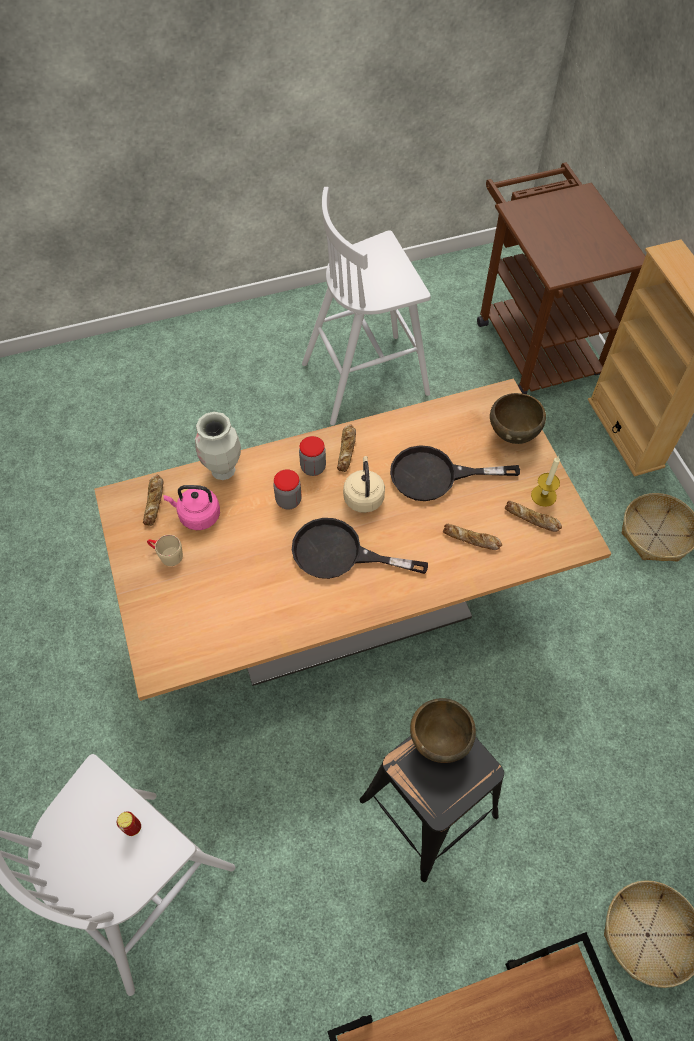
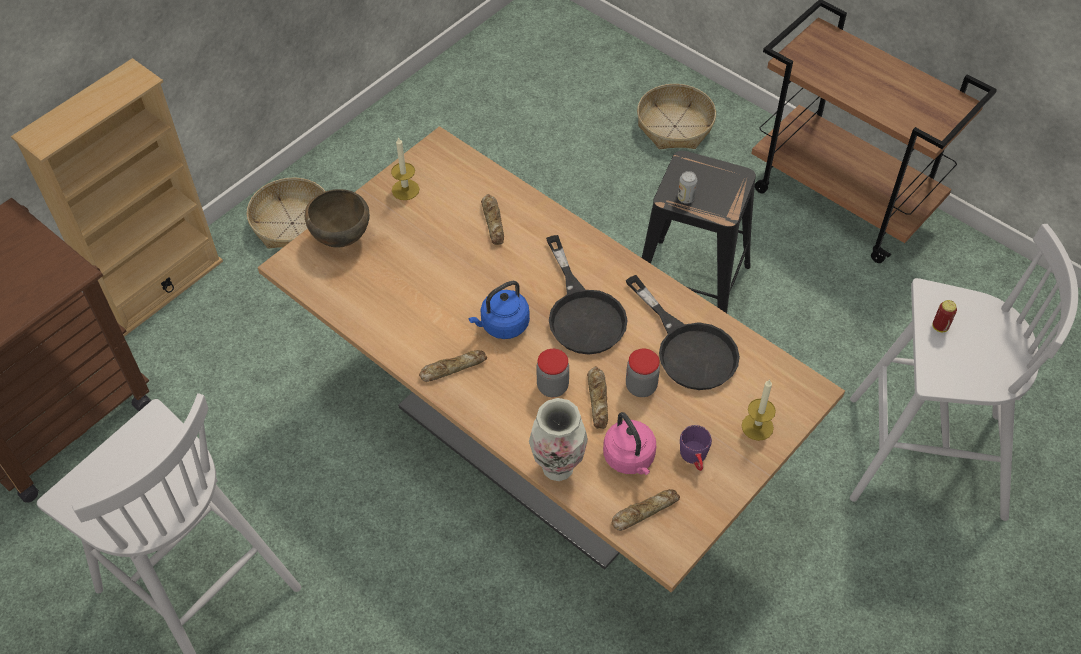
camera: 120 degrees left, 5 degrees down
beige mug [147,535,183,566] -> purple mug [680,425,712,471]
jar [299,436,326,476] -> jar moved to [626,349,660,397]
beige kettle [343,456,385,513] -> blue kettle [468,281,530,339]
black frying pan [390,445,520,501] -> black frying pan moved to [626,275,740,390]
brown bowl [410,698,476,763] -> can [678,171,697,204]
bread [505,501,562,532] -> bread moved to [587,366,608,429]
none -> candle [742,379,776,441]

